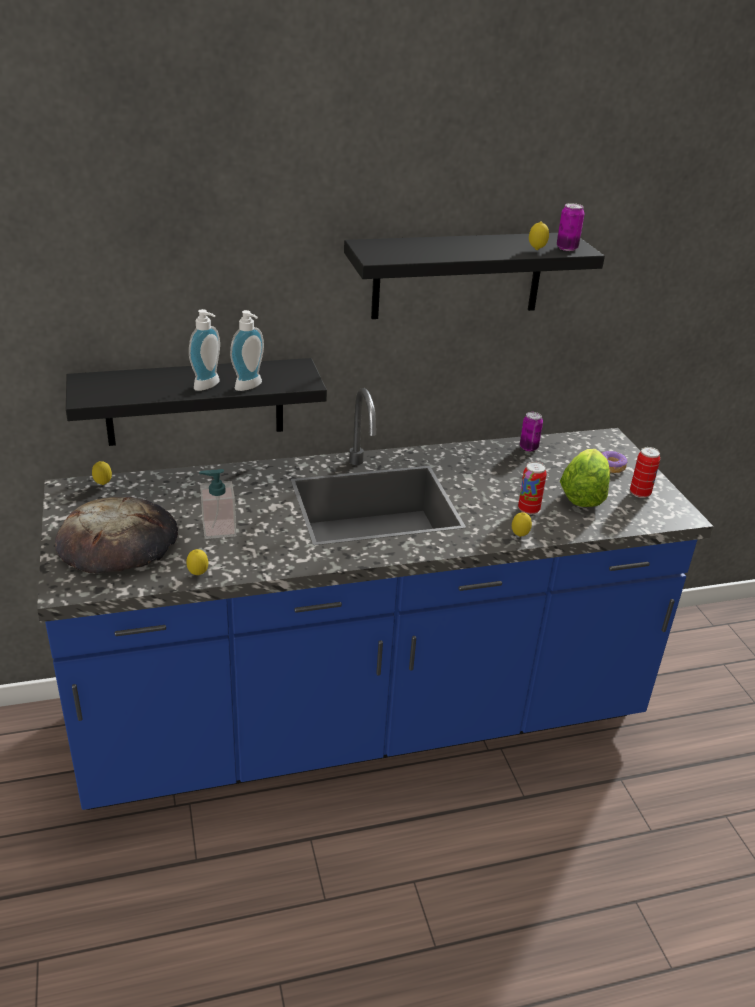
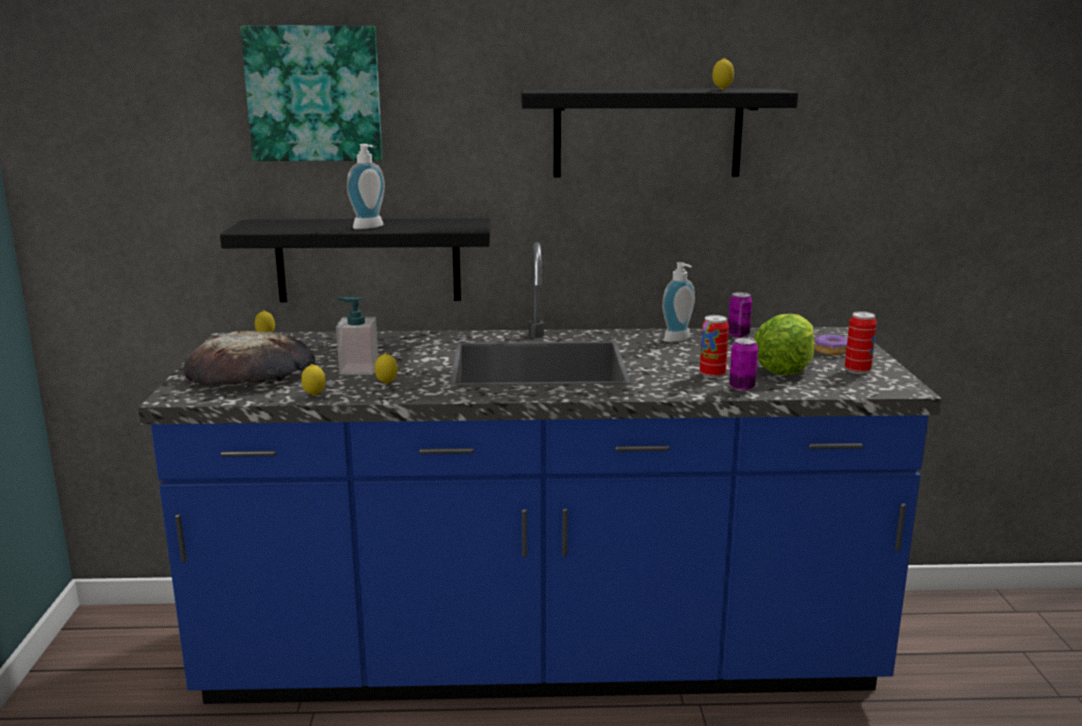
camera: 15 degrees right, 15 degrees down
soap dispenser [230,310,264,391] -> soap dispenser moved to [662,262,695,342]
lemon [512,512,532,537] -> lemon moved to [375,353,398,384]
can [557,203,585,251] -> can moved to [729,338,758,391]
none -> picture [240,26,382,161]

